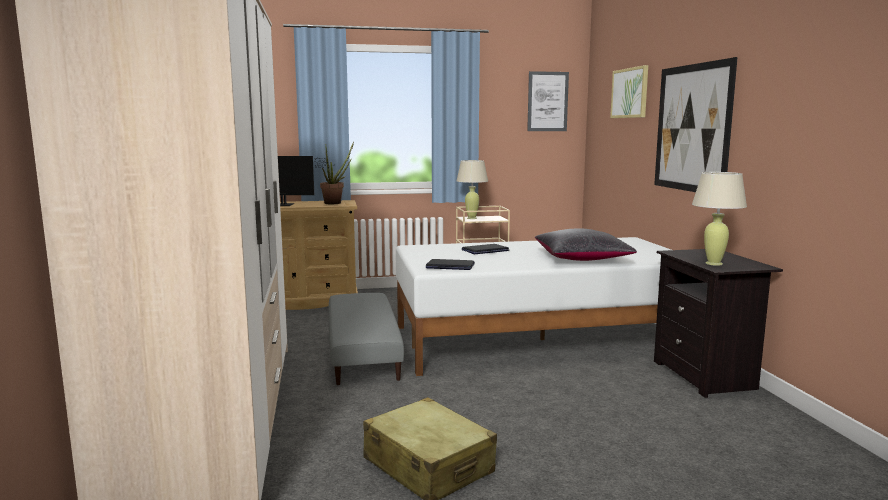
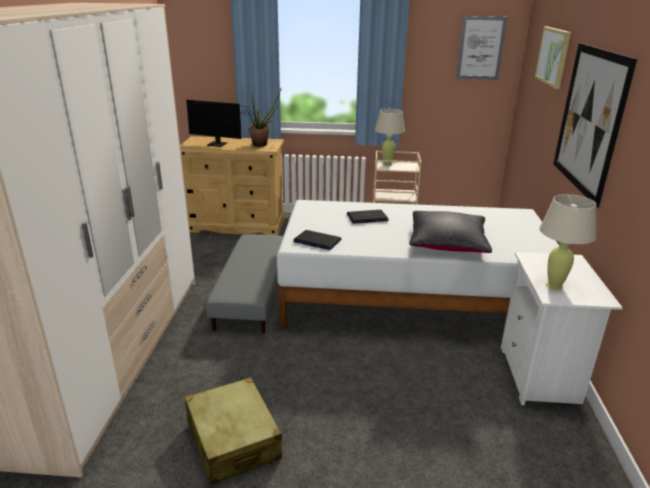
camera: 15 degrees right, 15 degrees up
black nightstand [654,249,783,398] -> white nightstand [501,252,623,405]

